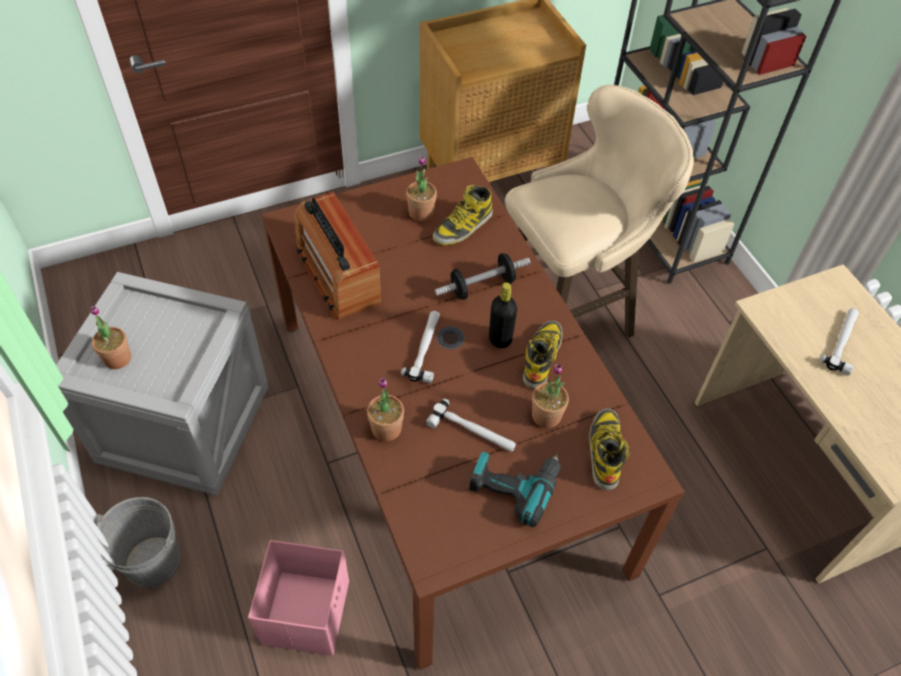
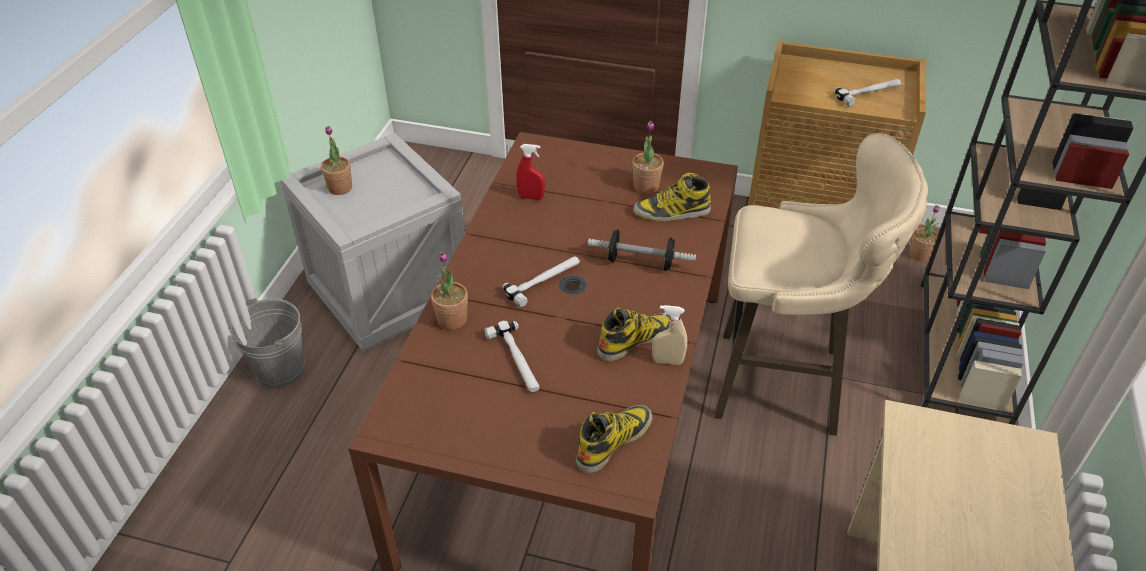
camera: 40 degrees right, 10 degrees down
pink storage box [248,540,349,656] -> none
radio [294,192,381,319] -> red spray bottle [516,144,545,200]
power drill [469,452,561,527] -> none
black bottle [489,282,517,348] -> none
potted plant [532,364,569,428] -> potted plant moved to [909,205,940,262]
hammer [820,308,859,375] -> hammer moved to [835,79,901,106]
none -> beige spray bottle [652,305,687,365]

